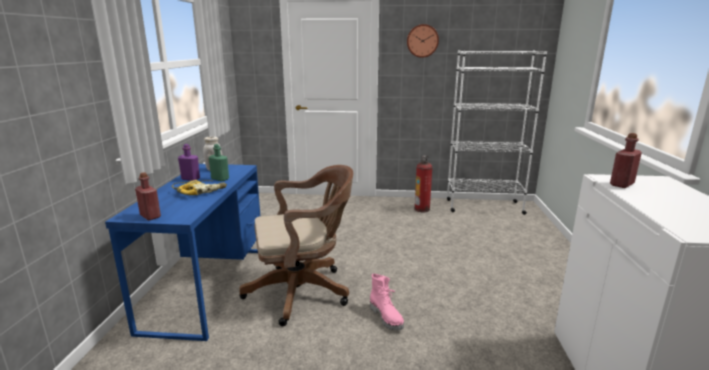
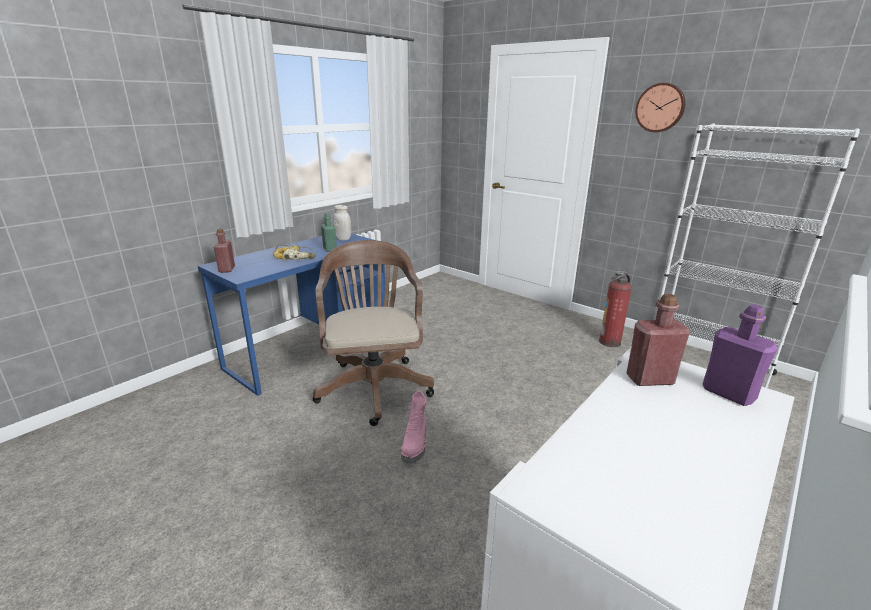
camera: 35 degrees right, 5 degrees up
purple bottle [178,144,200,181] -> purple bottle moved to [703,304,778,406]
brown office chair [239,165,353,326] -> brown office chair turned 120 degrees counterclockwise [313,240,434,426]

